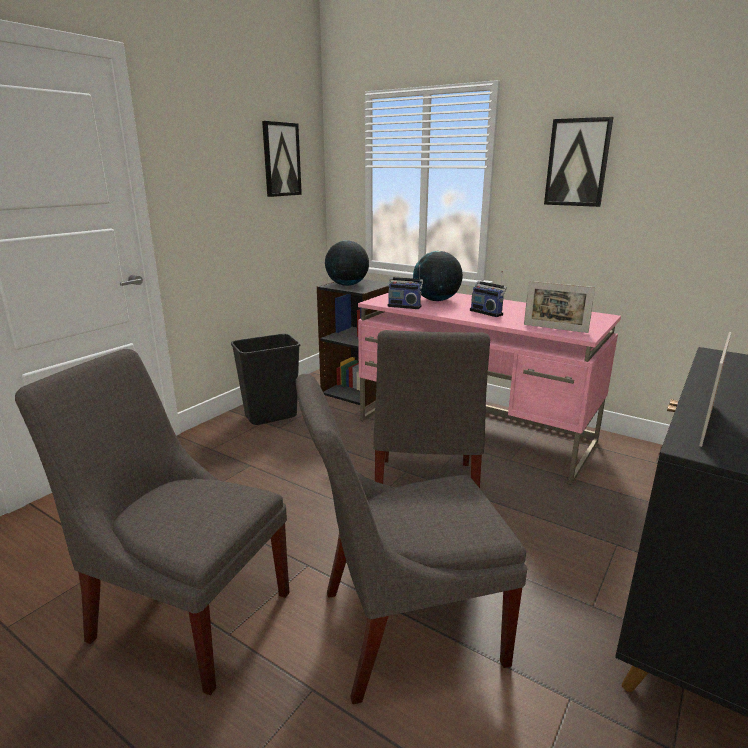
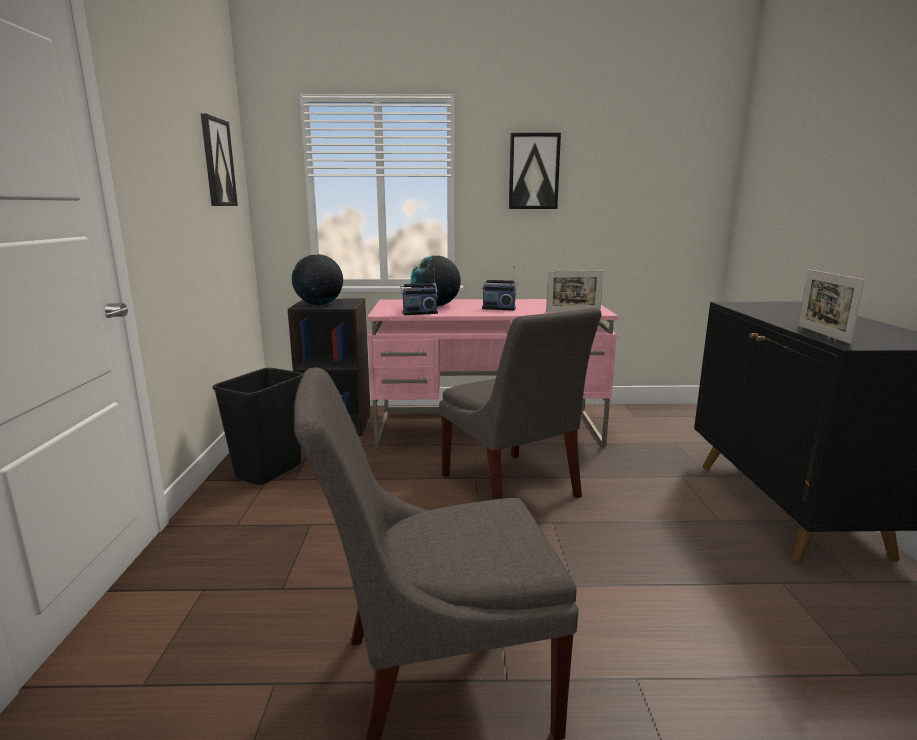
camera: 35 degrees left, 5 degrees down
grey chair [296,374,527,704] -> none

